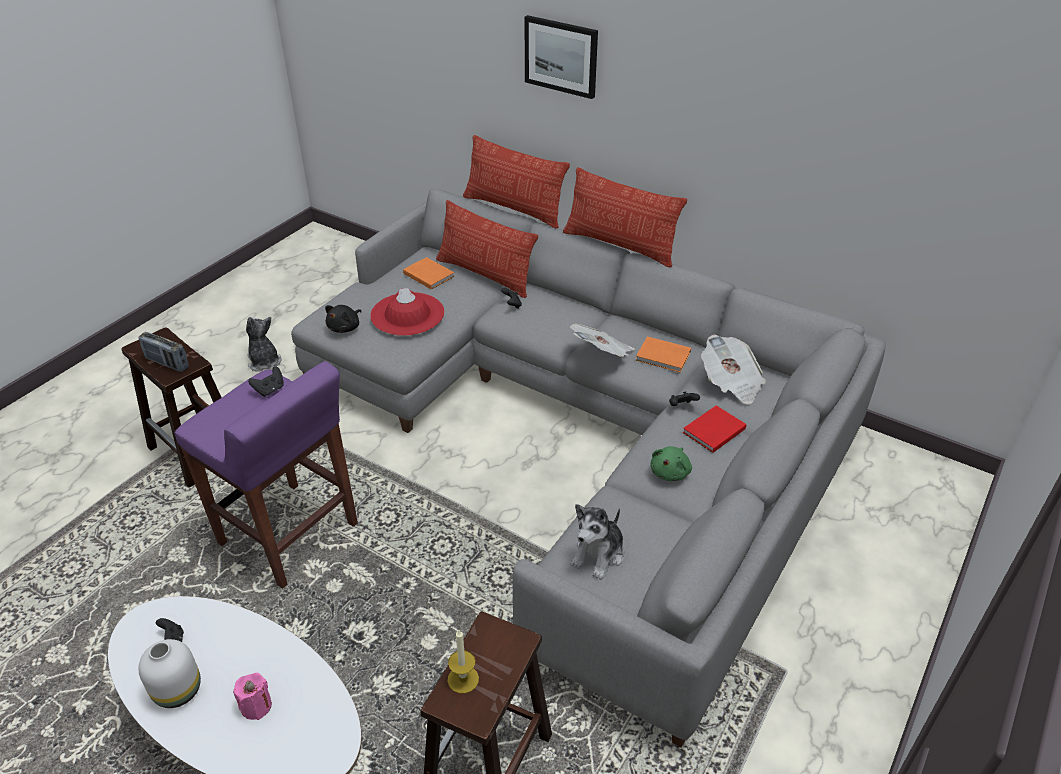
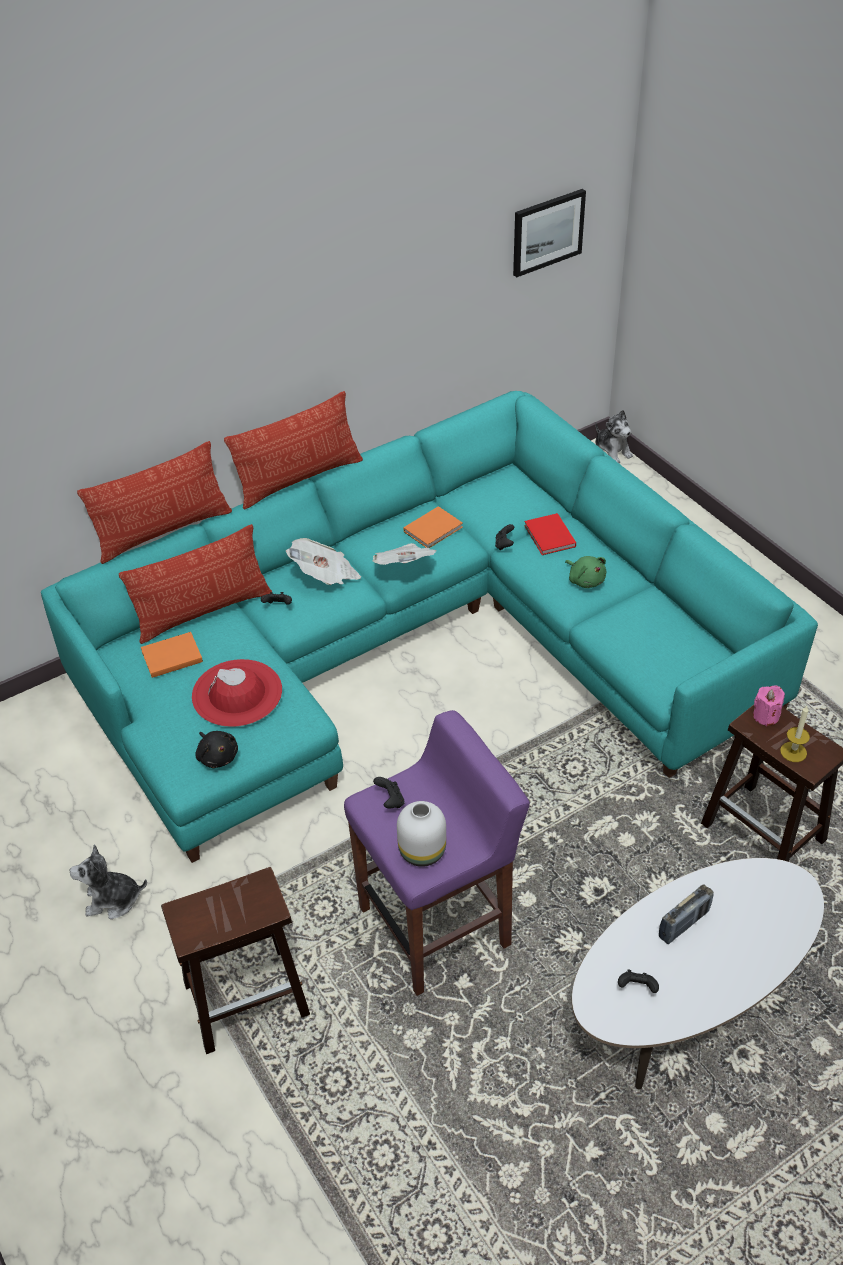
camera: 65 degrees left, 5 degrees up
radio [138,332,189,372] -> radio moved to [659,884,714,944]
white vase [138,639,201,708] -> white vase moved to [397,801,446,867]
pink candle [233,673,272,720] -> pink candle moved to [753,685,785,726]
grey sofa [291,189,886,748] -> turquoise sofa [41,391,818,863]
picture [525,15,598,99] -> picture moved to [513,189,586,277]
plush toy [571,504,624,580] -> plush toy moved to [595,410,633,463]
newspaper [701,335,766,405] -> newspaper moved to [286,538,361,585]

